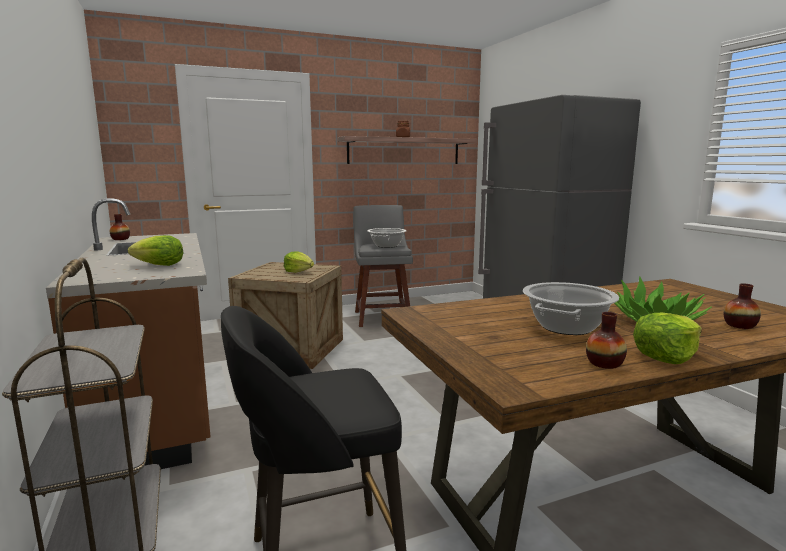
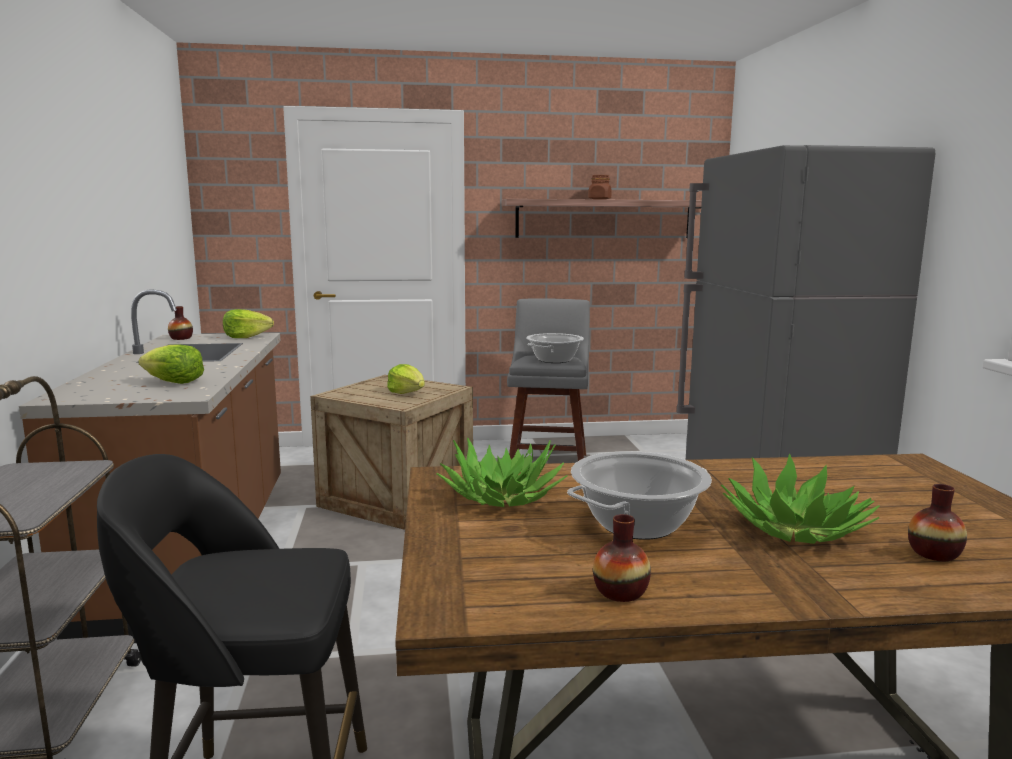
camera: 15 degrees right, 0 degrees up
lettuce [633,313,702,364] -> lettuce moved to [223,309,274,338]
none -> potted plant [436,438,568,507]

